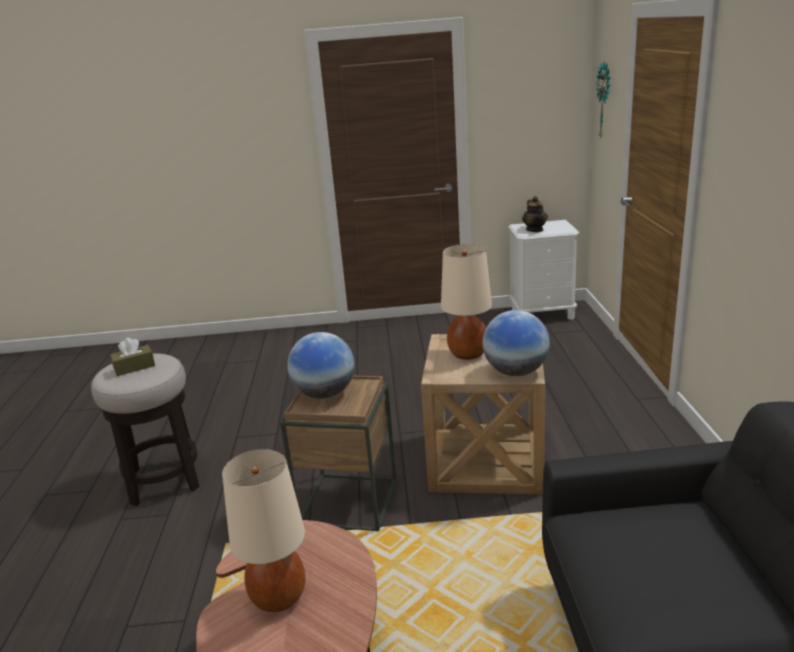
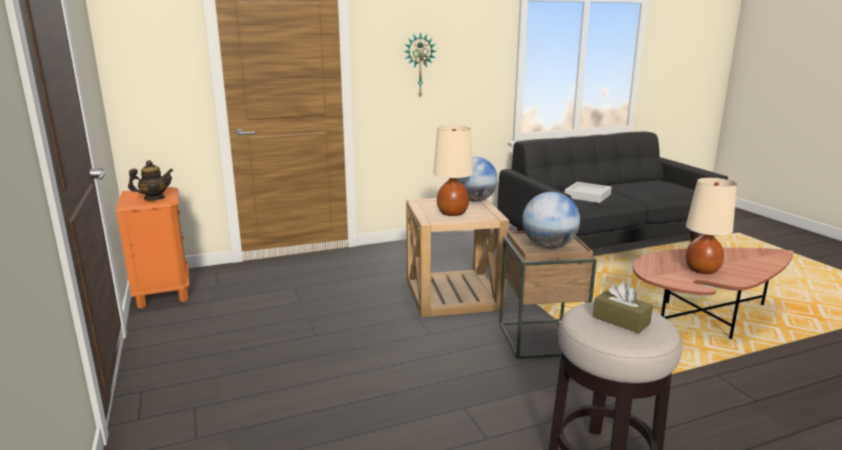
camera: 110 degrees left, 5 degrees down
white nightstand [508,220,579,320] -> orange nightstand [116,187,189,309]
wall clock [596,62,610,138] -> wall clock moved to [404,32,436,99]
none -> grey tray [565,182,612,203]

